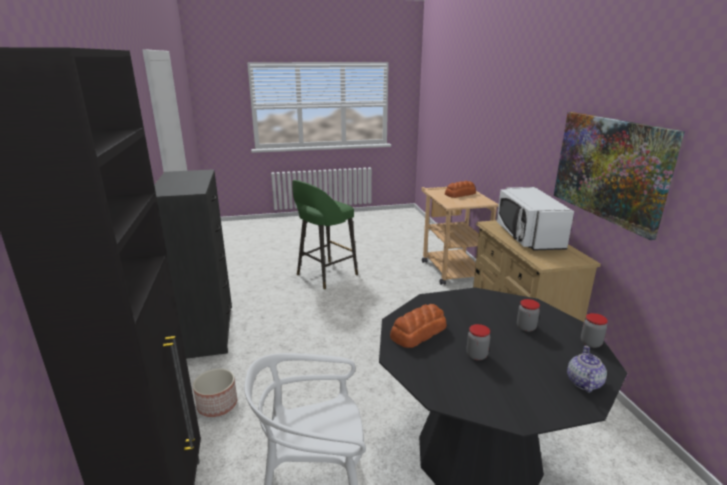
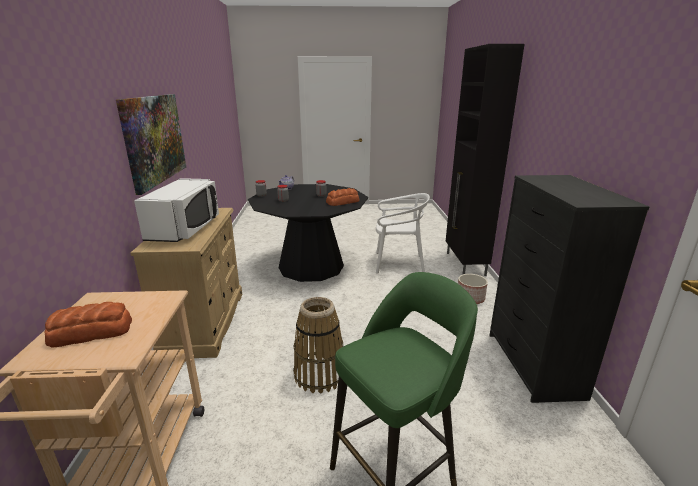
camera: 170 degrees left, 0 degrees up
none -> basket [293,297,343,394]

